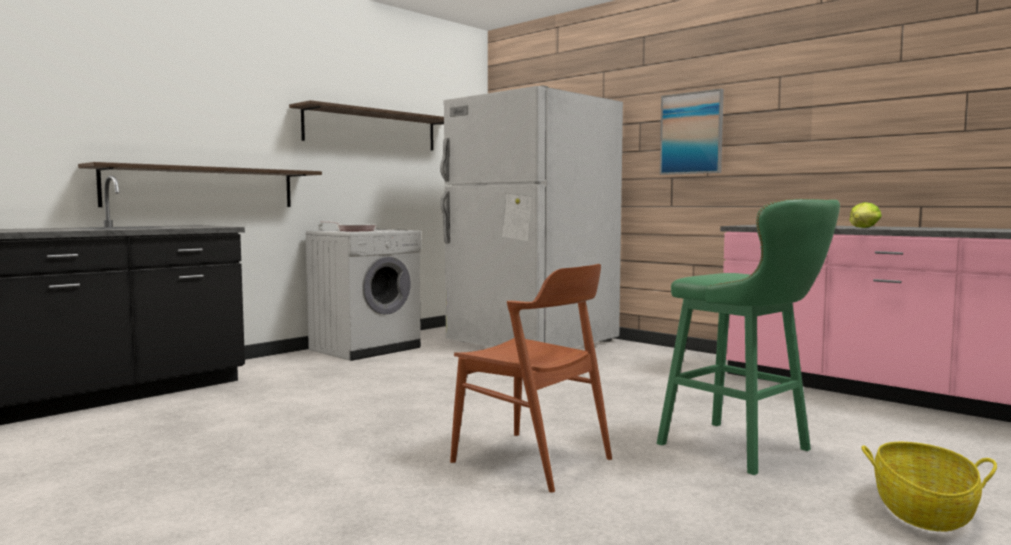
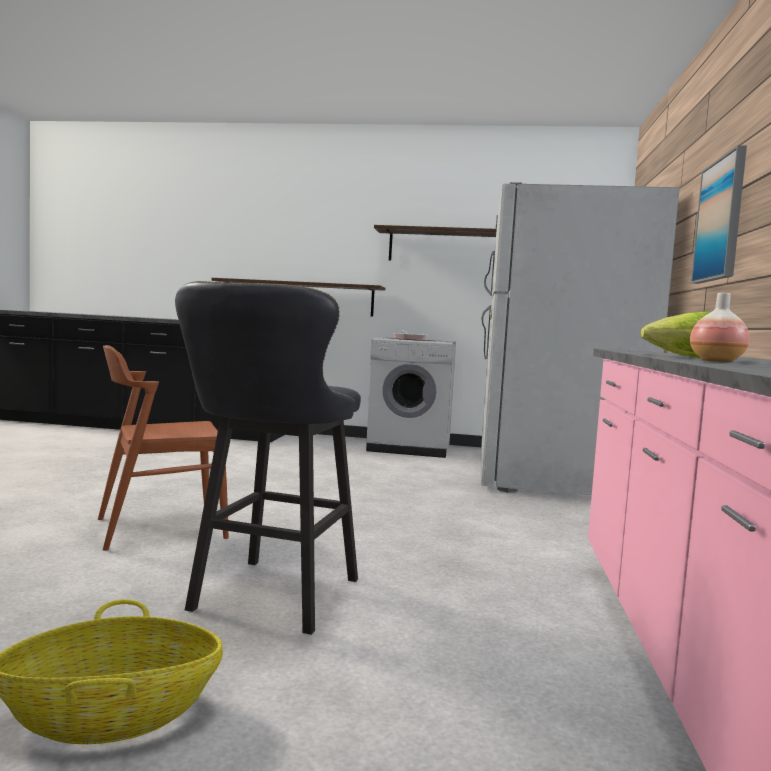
camera: 55 degrees right, 0 degrees up
brown chair [450,264,612,492] -> brown chair turned 60 degrees clockwise [98,345,229,551]
green stool [657,198,840,475] -> black stool [175,281,361,635]
none -> vase [690,293,750,362]

